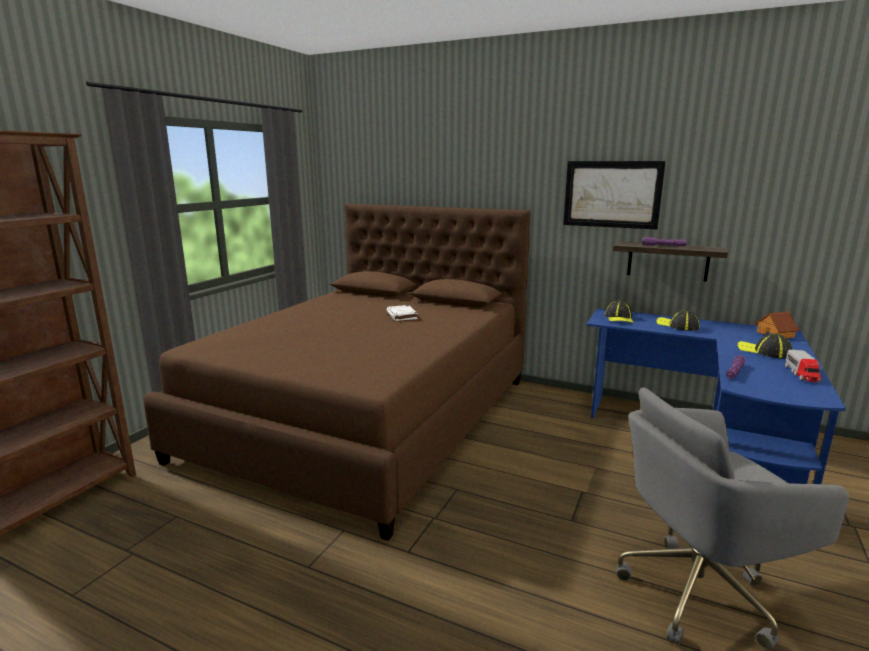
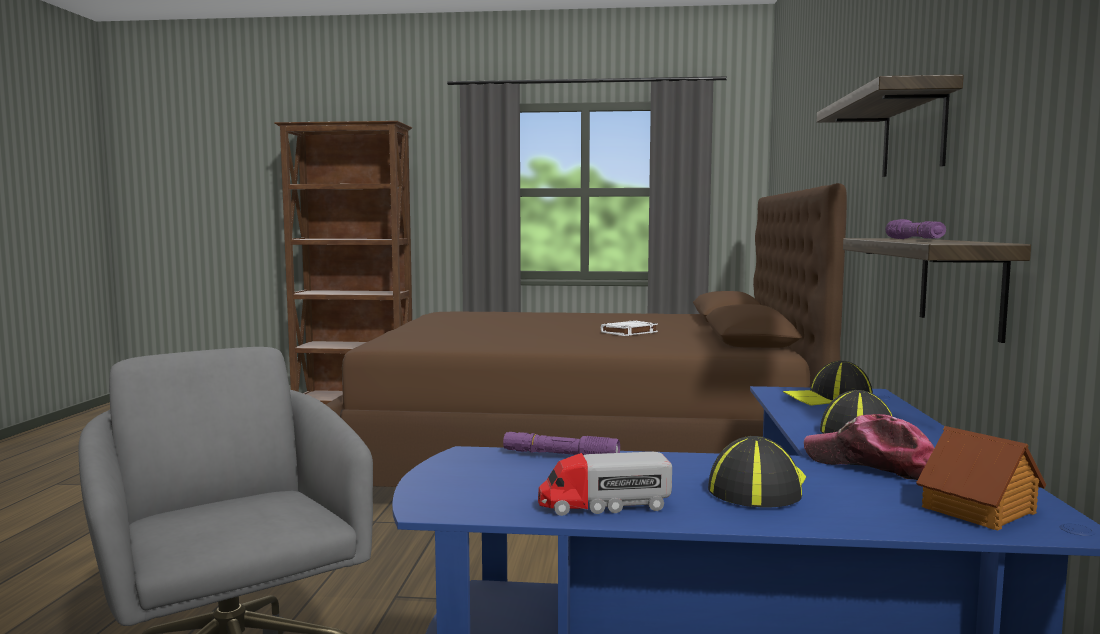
camera: 70 degrees right, 10 degrees down
picture [563,161,666,229] -> shelf [817,75,964,177]
none -> cap [804,414,934,480]

